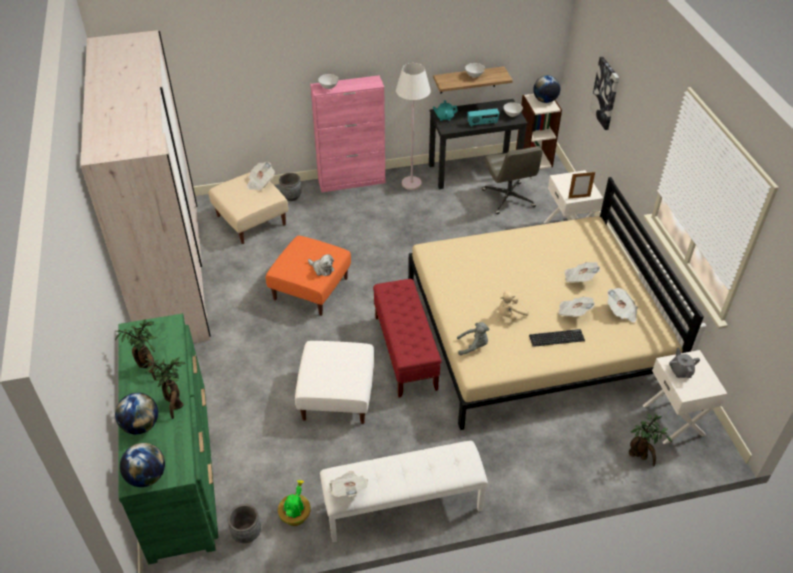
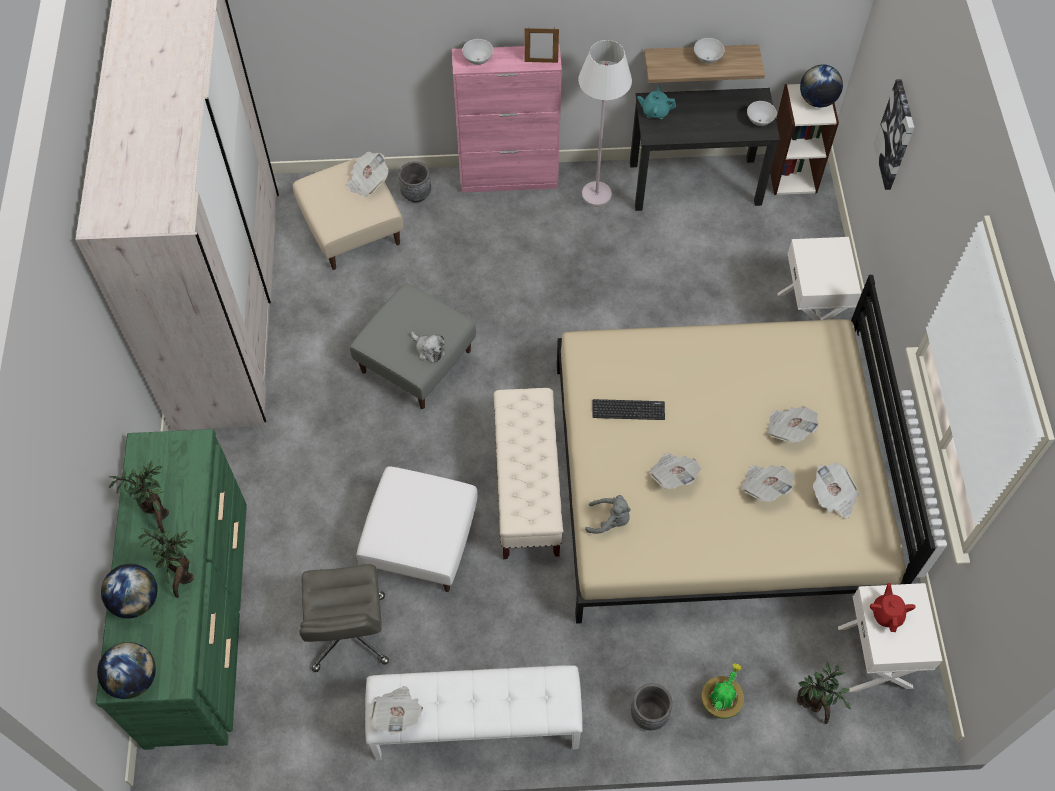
camera: 10 degrees right, 15 degrees up
grey planter [228,504,261,543] -> grey planter moved to [631,683,673,730]
orange ottoman [266,236,351,316] -> grey ottoman [350,284,476,409]
potted plant [278,480,311,526] -> potted plant moved to [701,663,744,719]
red bench [373,279,442,397] -> beige bench [493,388,563,559]
radio [467,108,499,127] -> none
grey office chair [482,146,543,214] -> grey office chair moved to [299,564,389,672]
beige plush toy [499,291,529,321] -> newspaper [649,453,701,489]
keyboard [529,329,585,347] -> keyboard moved to [592,399,665,420]
picture frame [568,172,595,199] -> picture frame moved to [524,27,559,63]
grey teapot [669,348,700,378] -> red teapot [870,583,916,632]

